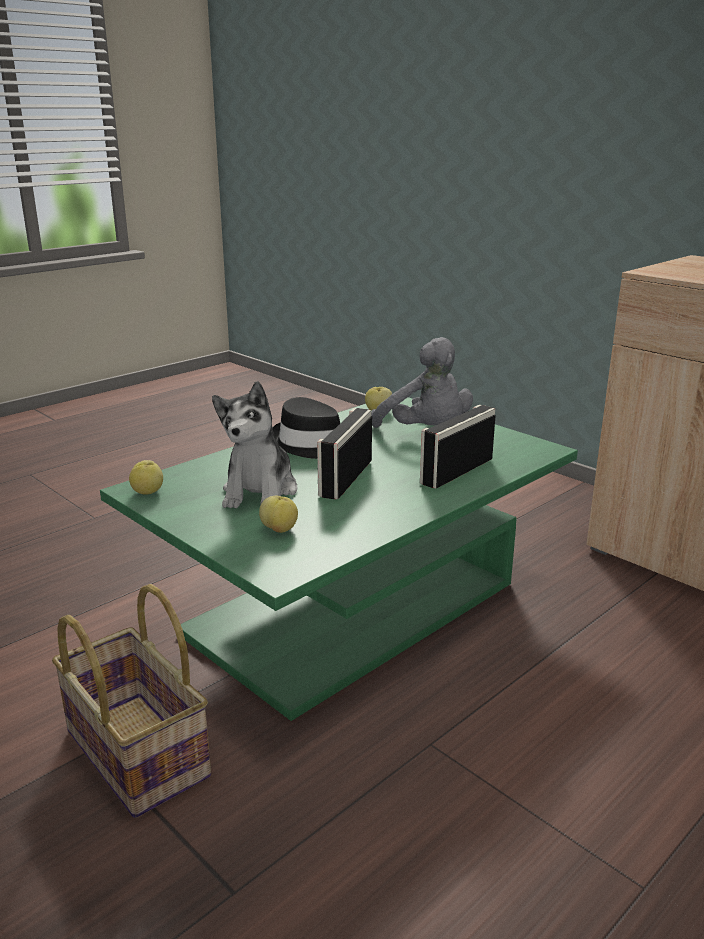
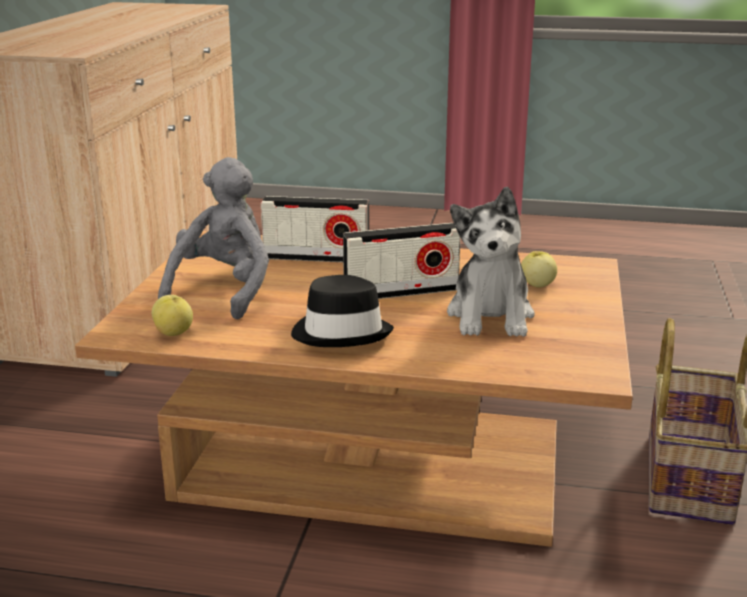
camera: 125 degrees left, 0 degrees up
green coffee table [100,397,578,721] -> brown coffee table [75,231,633,547]
apple [129,460,163,494] -> none
plush toy [212,381,297,509] -> plush toy turned 120 degrees clockwise [447,187,535,337]

